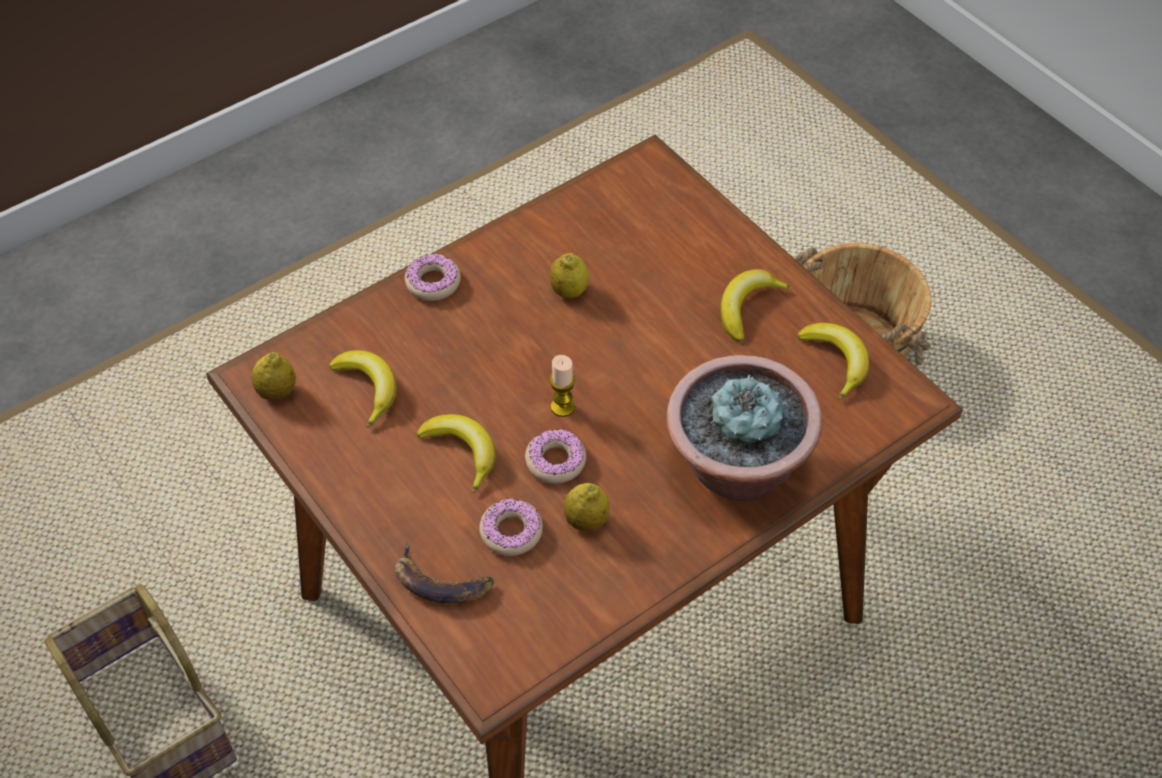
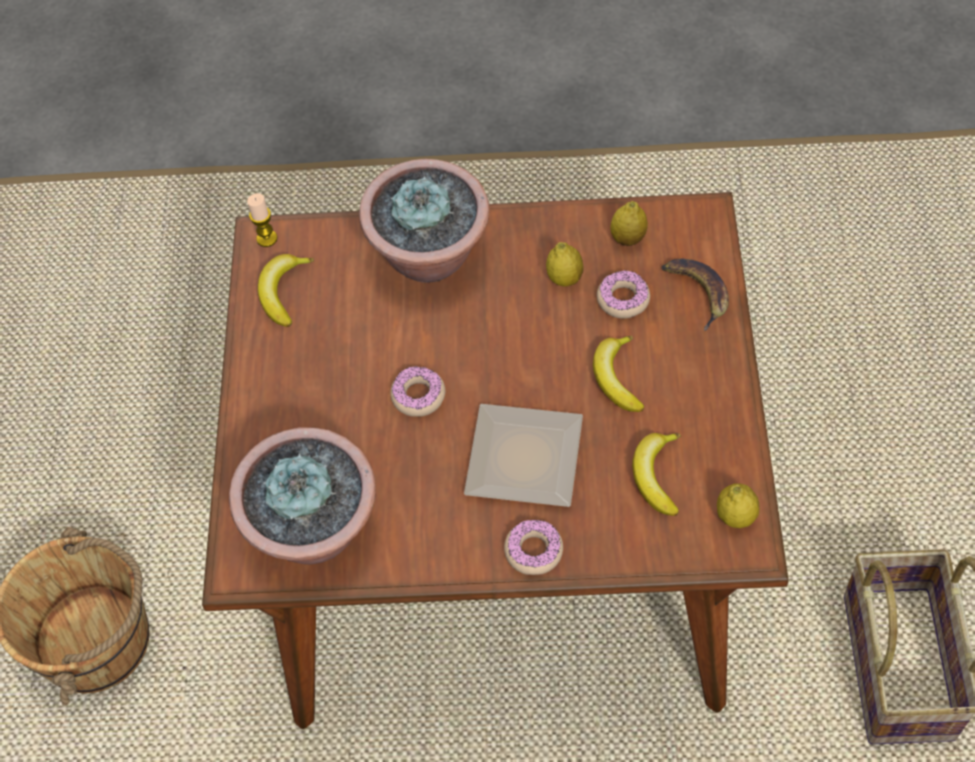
camera: 140 degrees left, 5 degrees up
donut [525,429,586,483] -> donut moved to [390,366,445,417]
lemon [550,253,589,298] -> lemon moved to [610,201,648,246]
candle [550,355,575,417] -> candle moved to [247,193,277,247]
banana [721,269,792,342] -> none
none -> potted plant [229,427,376,564]
none -> plate [464,404,583,507]

